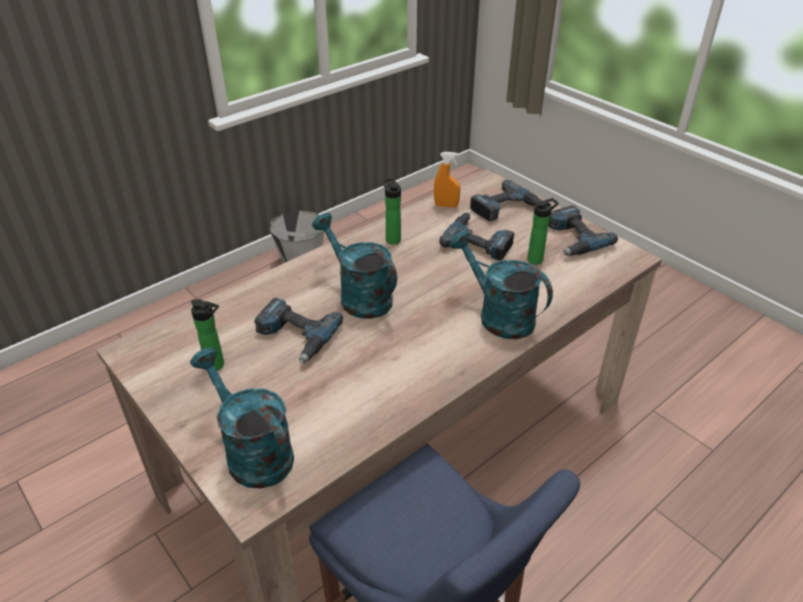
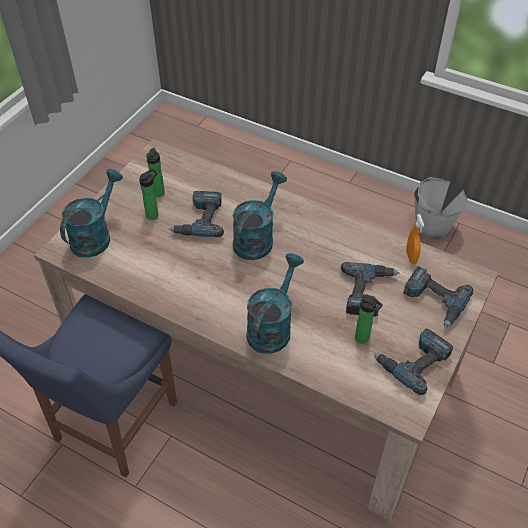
camera: 70 degrees right, 10 degrees up
bottle [383,178,401,245] -> bottle moved to [139,169,159,220]

